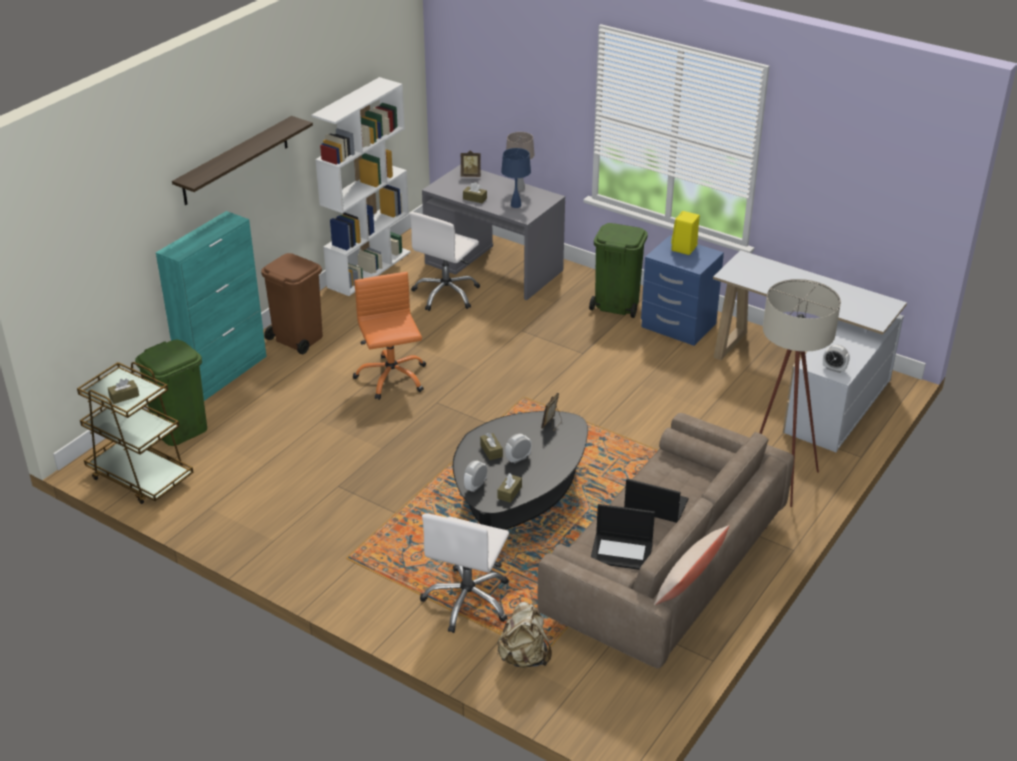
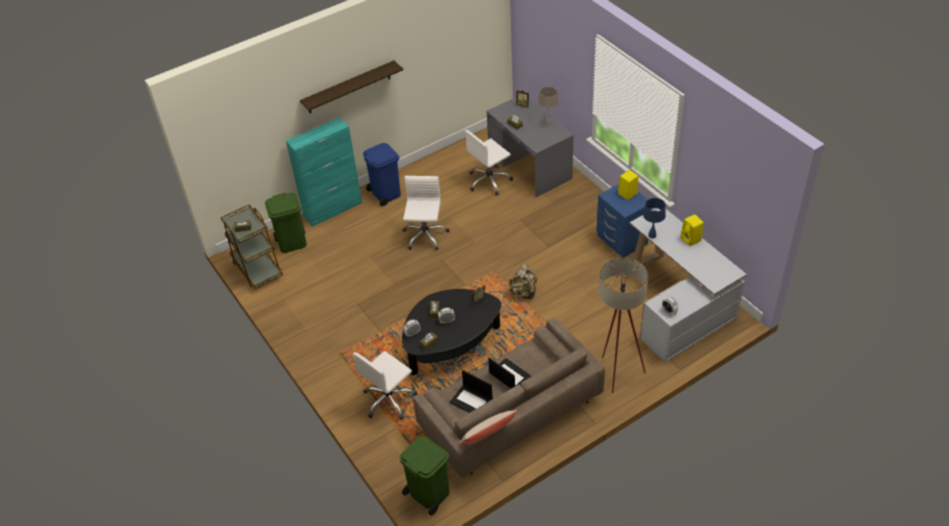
camera: 25 degrees right, 10 degrees up
brown trash can [261,253,323,354] -> blue trash can [363,143,401,206]
white bookcase [311,77,411,296] -> none
orange office chair [353,272,426,400] -> white office chair [403,176,449,251]
beige backpack [497,602,552,668] -> beige backpack moved to [508,265,537,300]
blue table lamp [501,148,531,208] -> blue table lamp moved to [643,198,666,238]
green trash can [589,223,648,318] -> green trash can moved to [400,436,449,516]
none -> yellow speaker [681,214,704,246]

